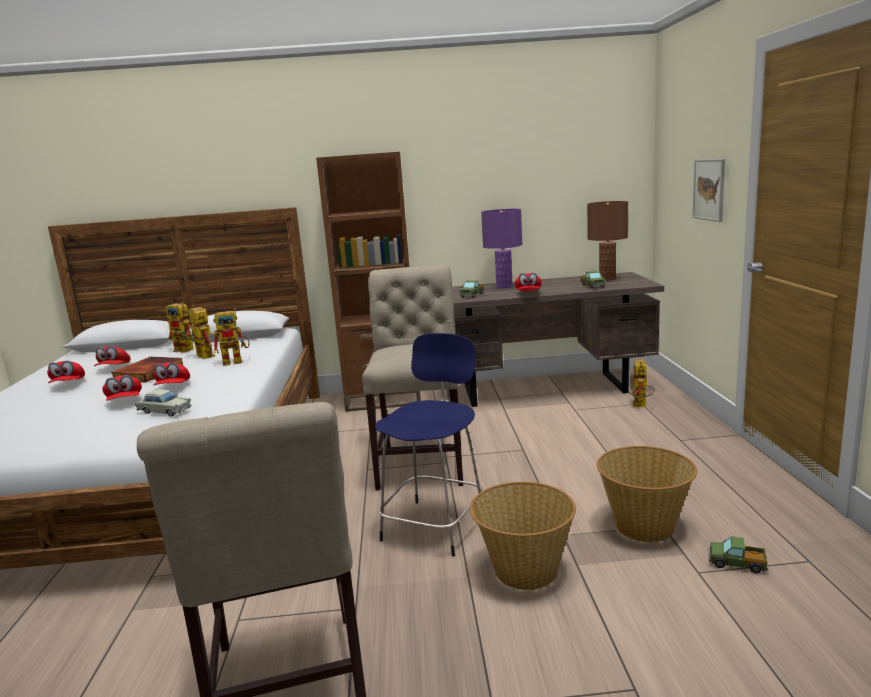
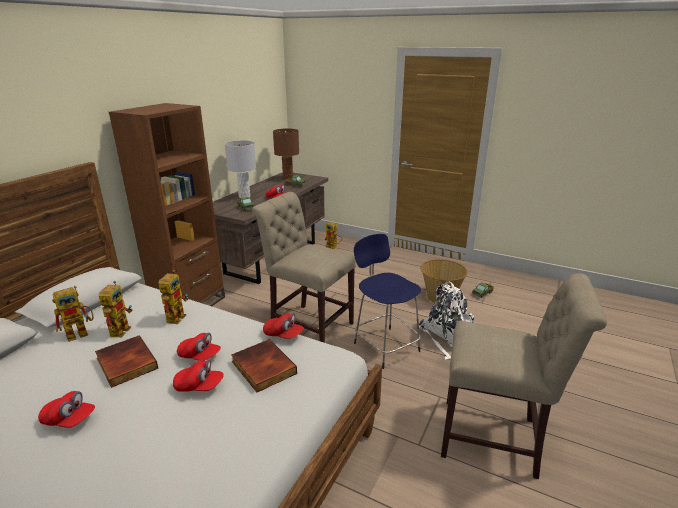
camera: 60 degrees left, 10 degrees up
red cap [94,346,131,366] -> red cap moved to [263,313,304,339]
beige toy car [135,389,191,417] -> book [231,339,297,392]
toy robot [183,305,215,359] -> toy robot turned 105 degrees clockwise [99,281,133,337]
basket [470,482,576,590] -> white backpack [419,282,475,359]
purple table lamp [481,209,523,288] -> grey table lamp [225,140,256,198]
picture [692,159,725,222] -> none

